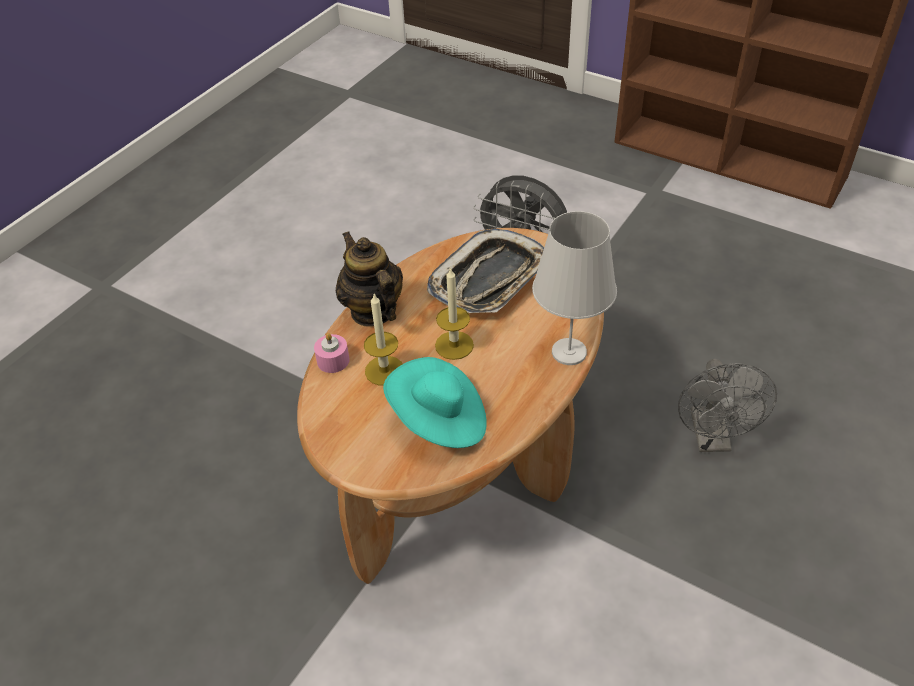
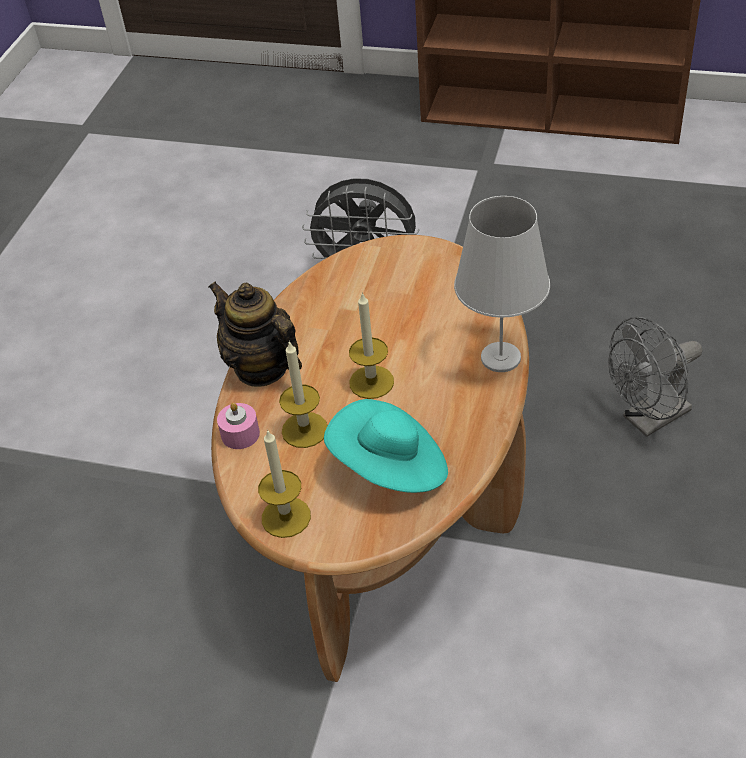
camera: 15 degrees left, 0 degrees up
tray [427,229,544,313] -> none
grey fan [678,359,777,452] -> grey fan turned 75 degrees clockwise [608,317,702,437]
none -> candle [258,429,311,538]

